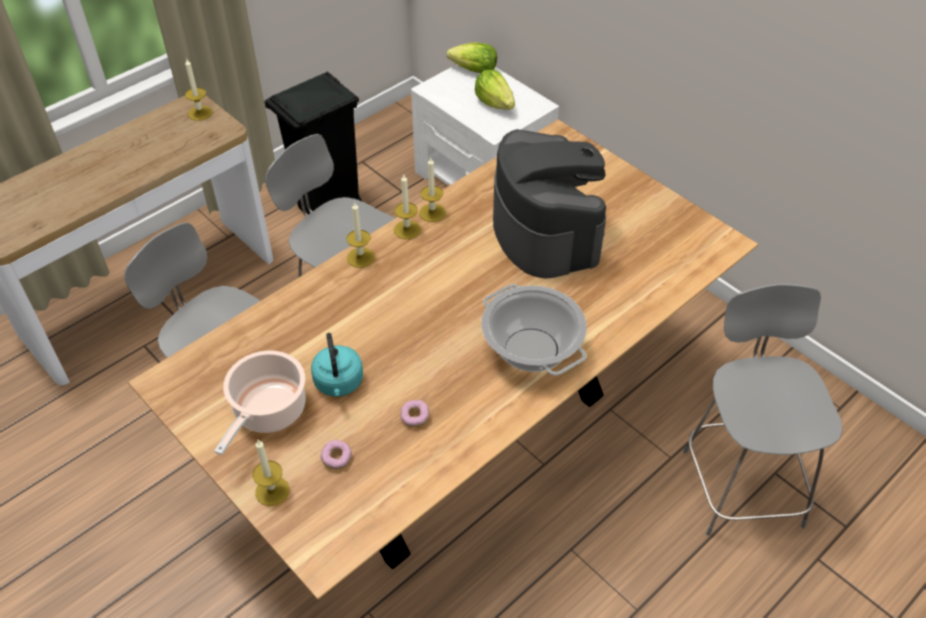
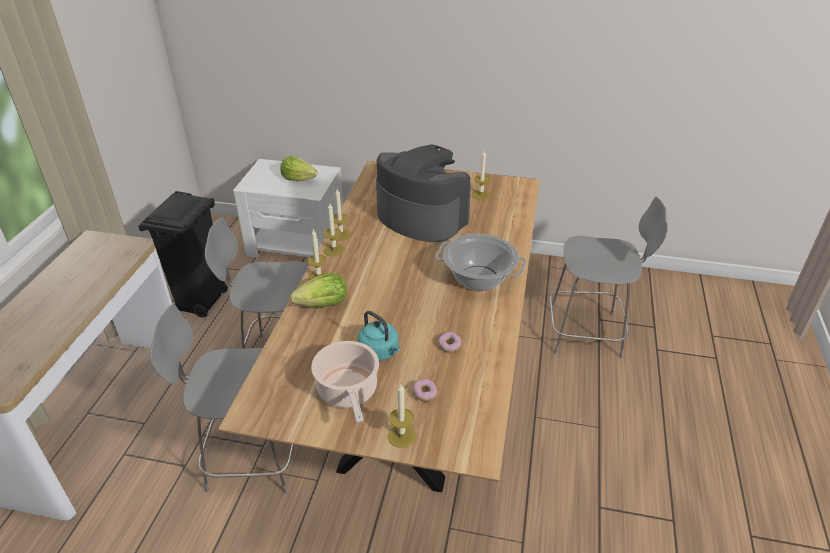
camera: 35 degrees left, 10 degrees down
candle [185,59,212,121] -> candle moved to [472,151,490,200]
lettuce [447,42,497,73] -> lettuce moved to [290,273,347,307]
grey chair [683,284,842,536] -> grey chair turned 135 degrees clockwise [550,197,667,358]

